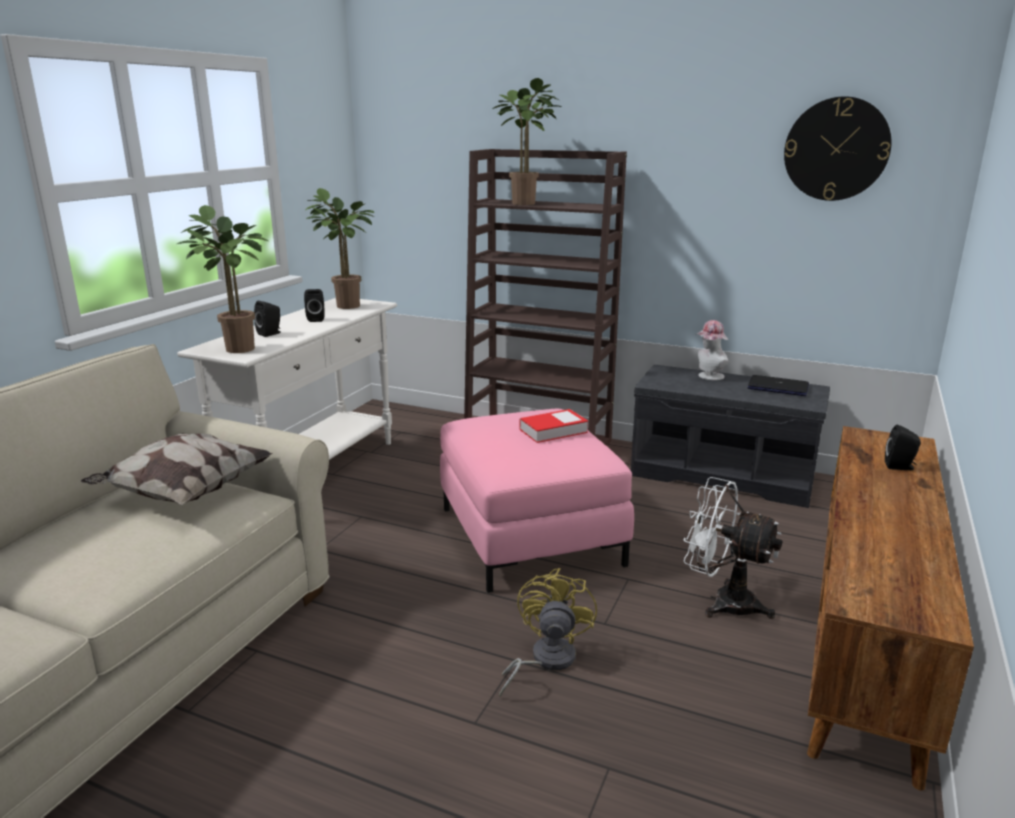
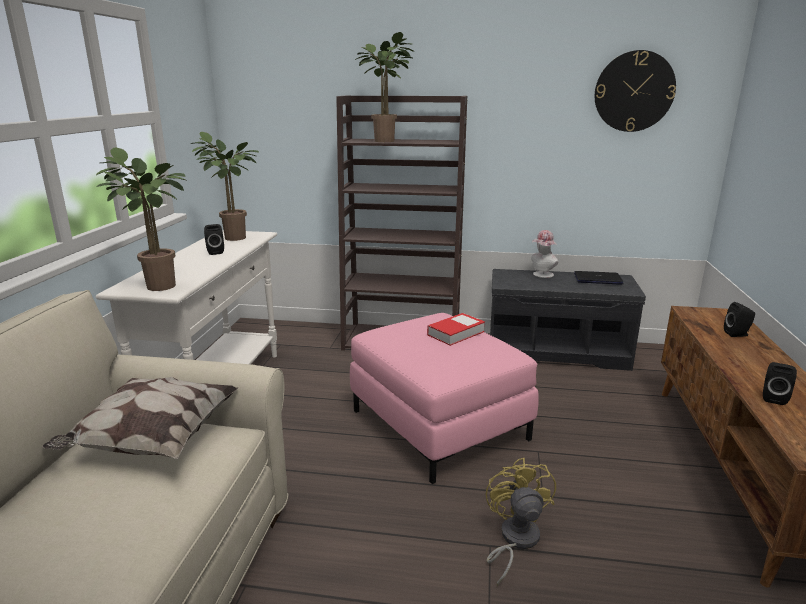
camera: 15 degrees left, 0 degrees up
black speaker [254,301,281,337] -> black speaker moved to [763,362,797,405]
white fan [684,477,783,619] -> none

